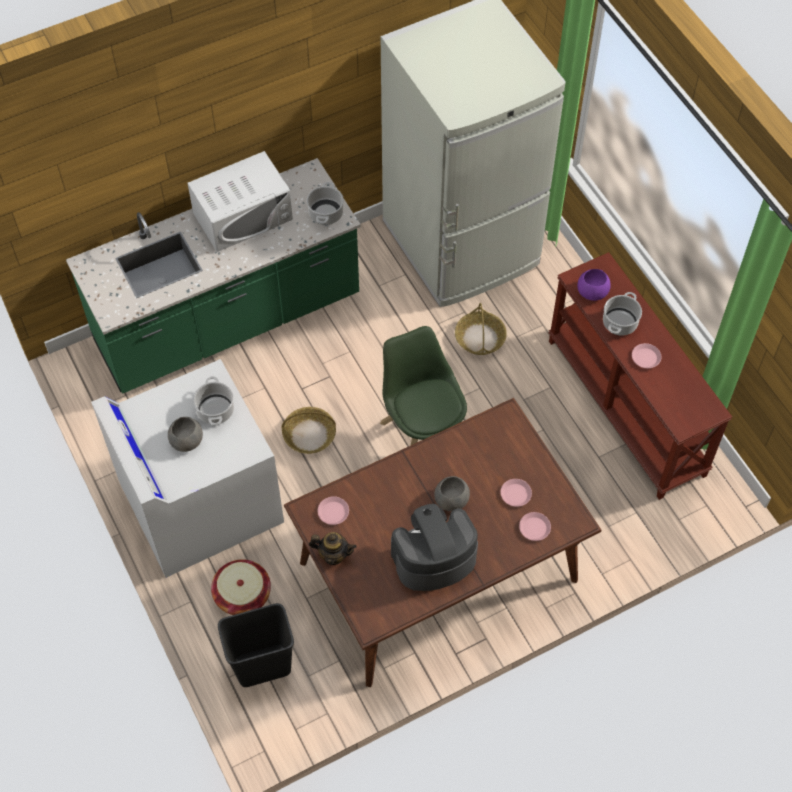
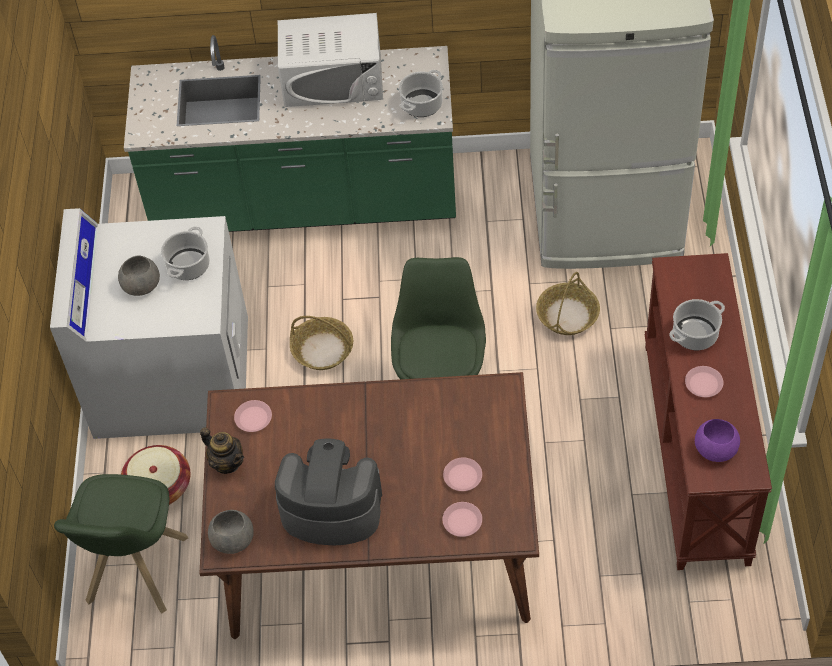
camera: 30 degrees right, 5 degrees down
black trash can [218,603,294,687] -> green chair [54,474,188,614]
grey bowl [434,476,470,511] -> grey bowl moved to [208,510,254,554]
purple bowl [577,269,611,301] -> purple bowl moved to [695,419,740,462]

